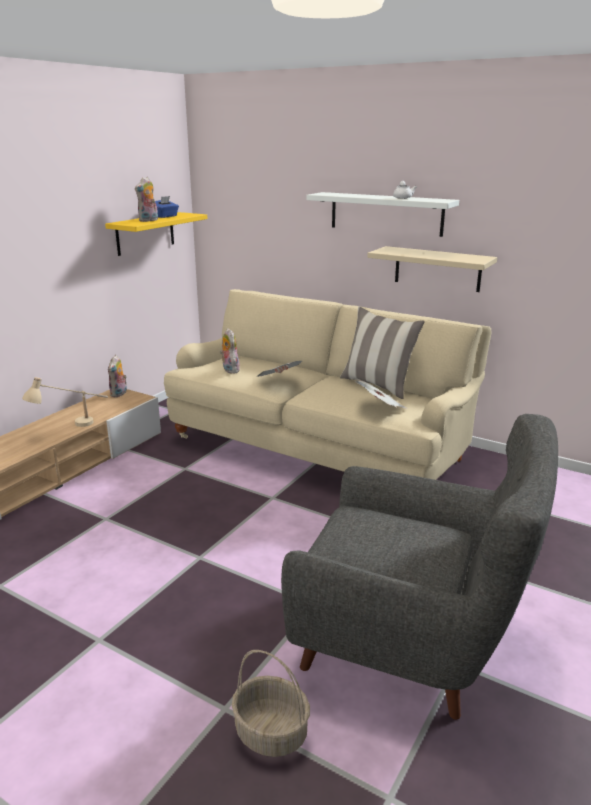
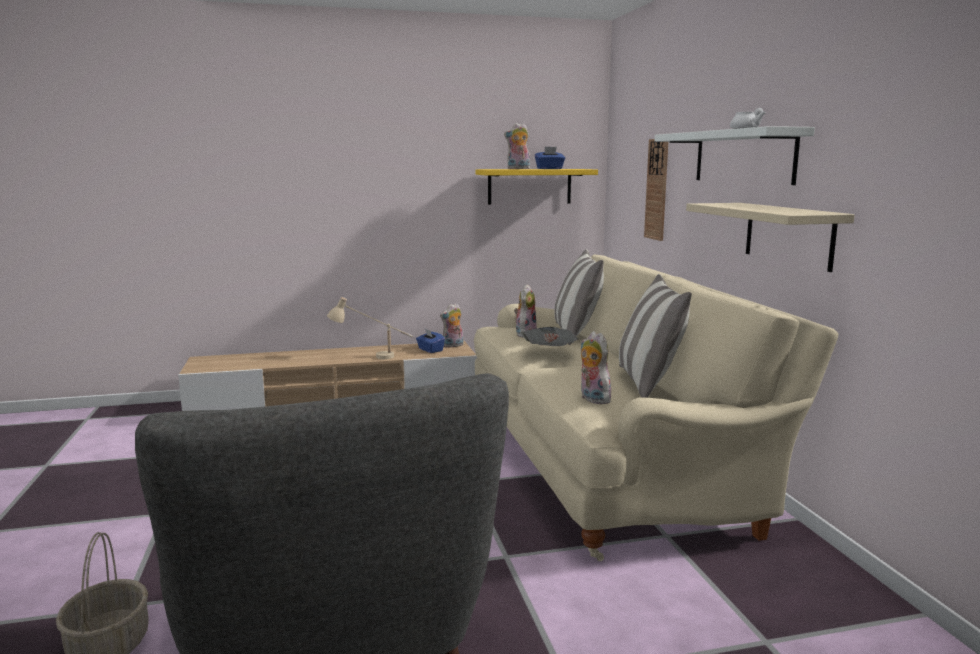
camera: 45 degrees right, 10 degrees down
newspaper [354,380,408,409] -> plush toy [580,331,611,404]
none -> blue tissue box [416,329,445,353]
none -> pillow [554,249,604,345]
none -> wall clock [644,139,668,241]

